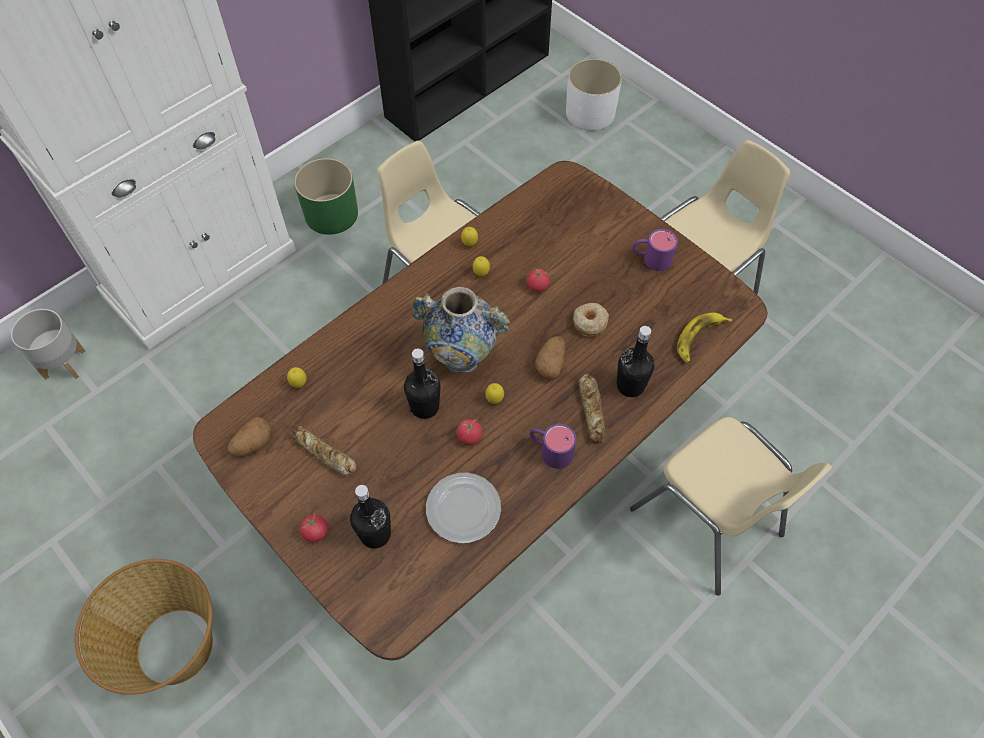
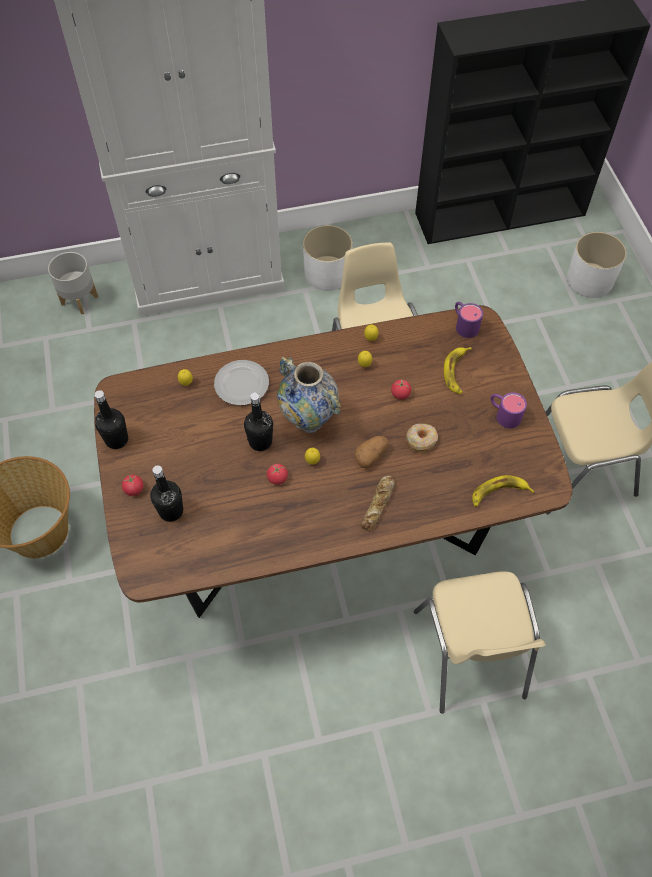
camera: 30 degrees right, 0 degrees up
potato [227,417,271,457] -> none
bread [291,426,357,476] -> none
green planter [294,158,358,235] -> white planter [303,225,353,291]
plate [426,473,501,543] -> plate moved to [214,360,269,405]
purple mug [530,424,576,469] -> purple mug moved to [455,302,483,338]
black bottle [617,326,655,397] -> black bottle moved to [94,390,128,449]
none -> banana [444,347,472,394]

